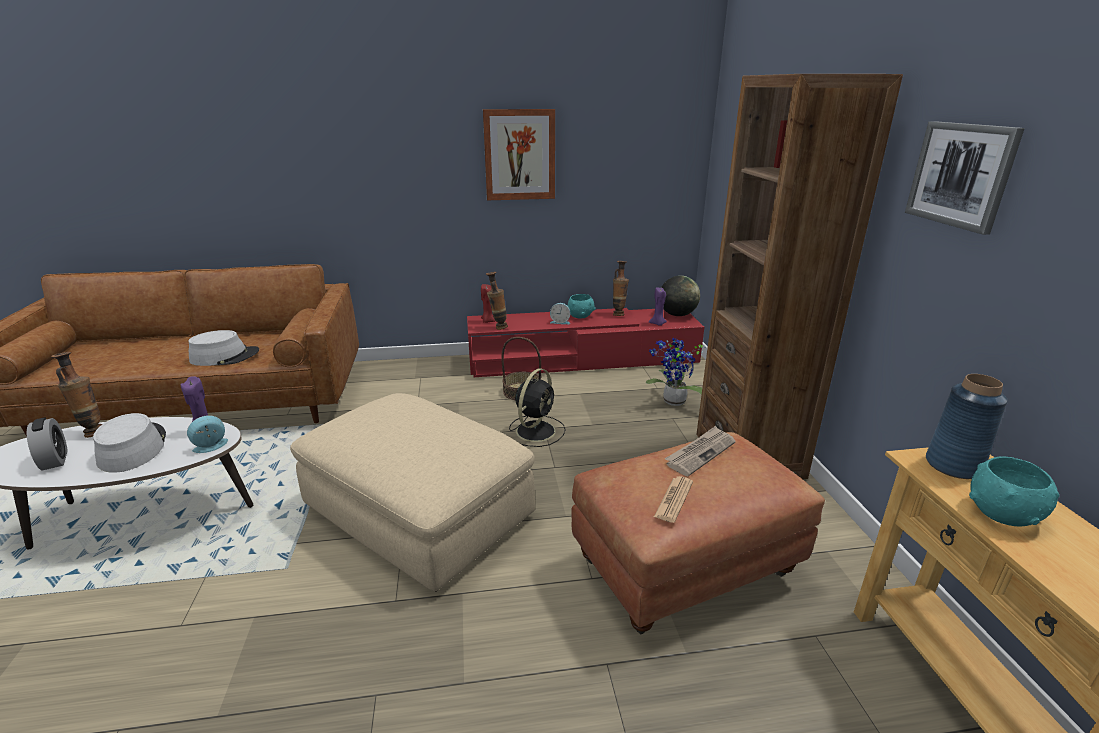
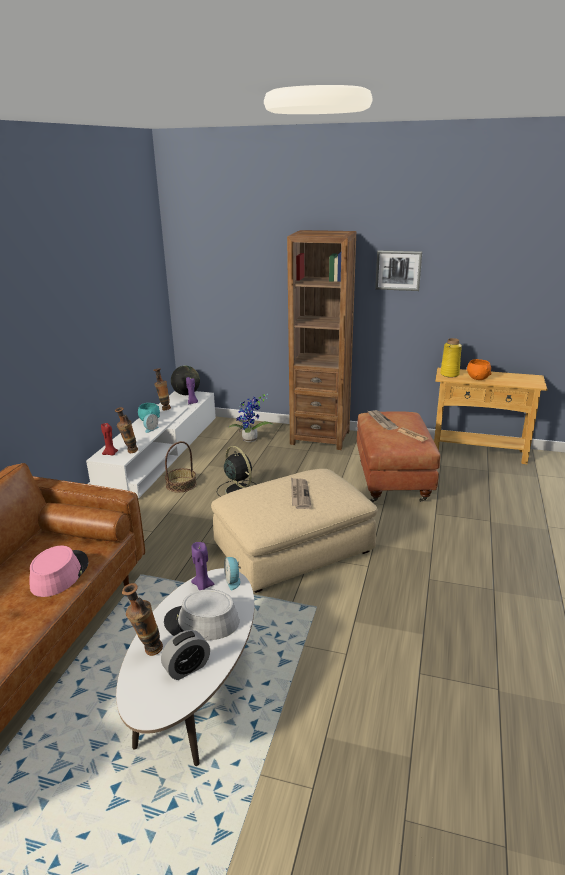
camera: 65 degrees left, 0 degrees up
alarm clock [27,418,68,471] -> alarm clock turned 150 degrees clockwise [161,630,210,680]
grey hat [189,330,259,366] -> pink hat [29,546,89,597]
red tv stand [467,308,704,377] -> white tv stand [86,391,216,498]
picture [483,109,555,200] -> none
blue vase [926,374,1008,479] -> yellow vase [440,338,462,377]
turquoise bowl [969,456,1059,527] -> orange bowl [466,359,491,380]
none -> newspaper [291,478,312,509]

